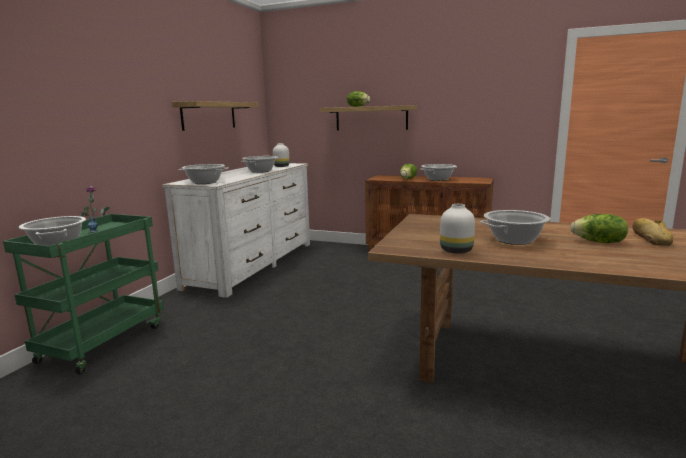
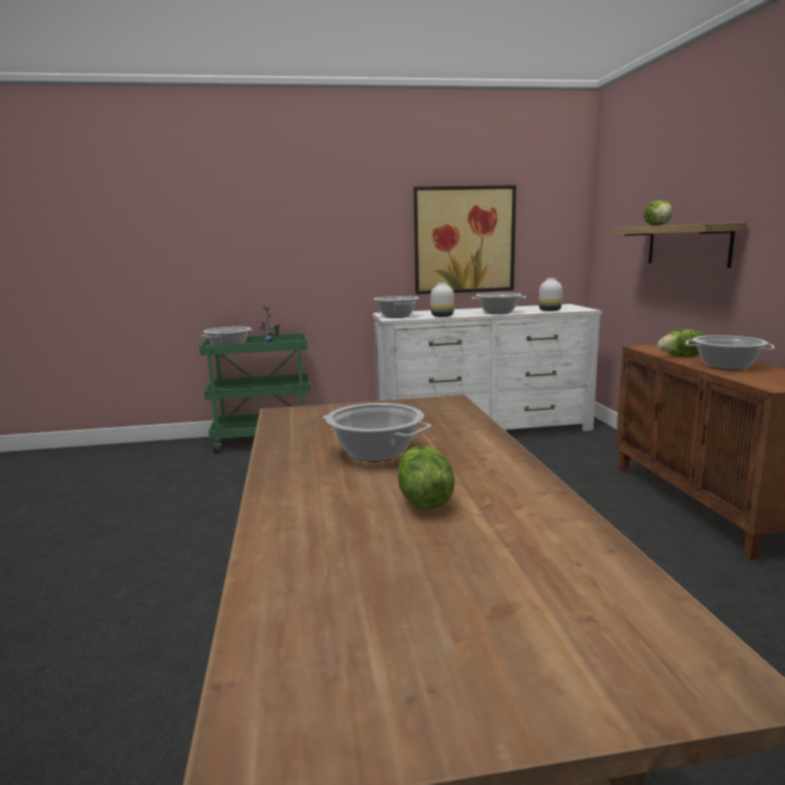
camera: 60 degrees right, 0 degrees up
shelf [172,101,259,131] -> picture [414,185,516,294]
white vase [440,204,475,254] -> white vase moved to [431,283,454,317]
bread [632,218,673,246] -> none

